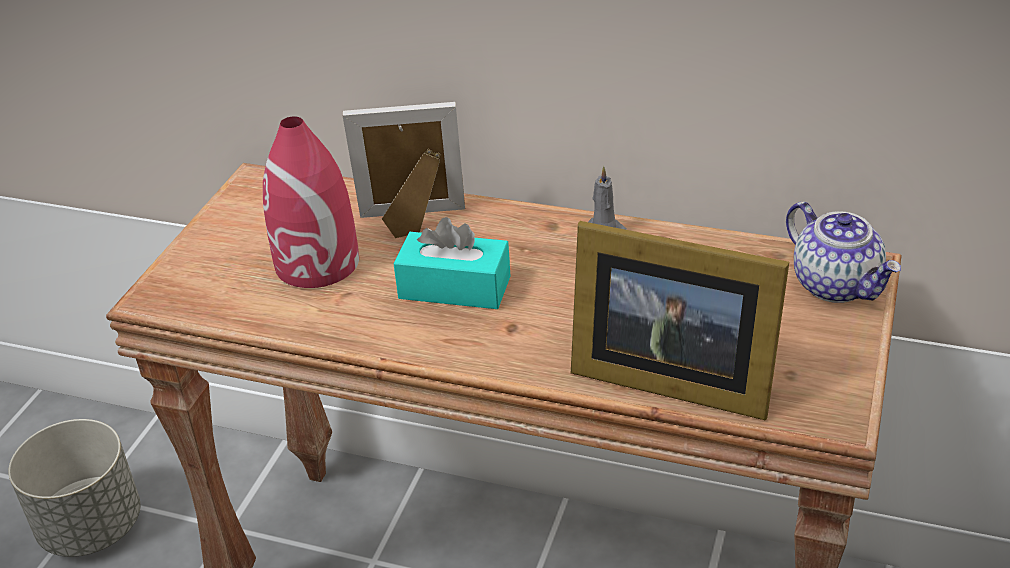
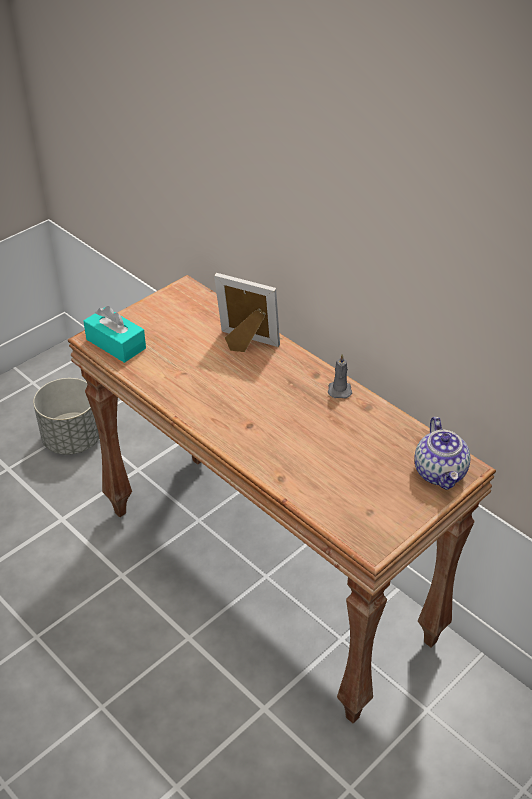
camera: 25 degrees right, 5 degrees up
red vase [263,116,359,288] -> none
turquoise tissue box [393,217,510,309] -> turquoise tissue box moved to [83,306,146,363]
picture frame [571,221,789,420] -> none

